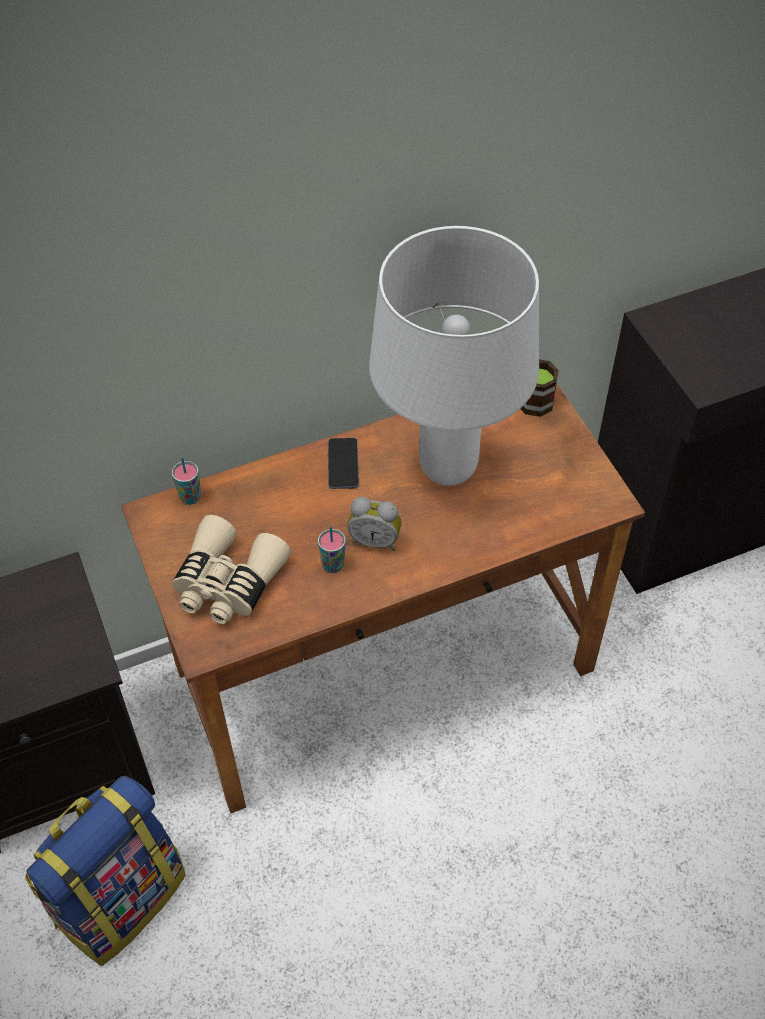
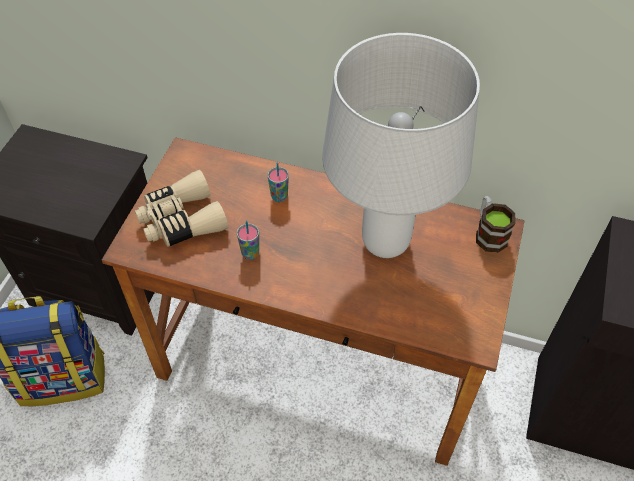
camera: 40 degrees right, 0 degrees up
cup [172,457,201,505] -> cup moved to [268,162,289,202]
phone [328,438,359,489] -> none
alarm clock [347,497,402,551] -> none

